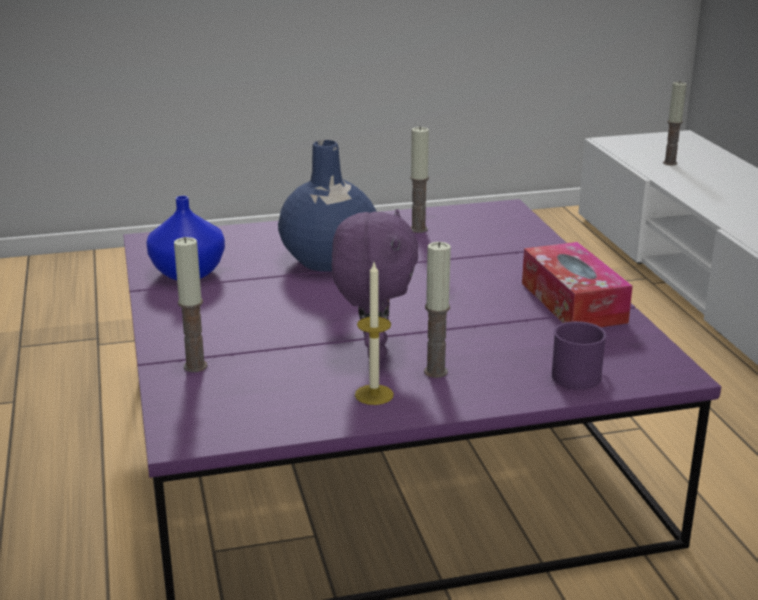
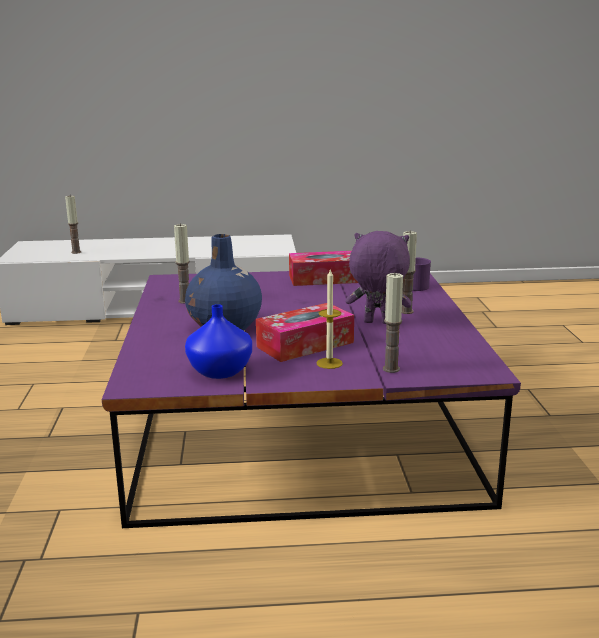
camera: 80 degrees left, 5 degrees down
candle [355,263,394,405] -> candle moved to [316,268,343,369]
none -> tissue box [256,303,354,362]

